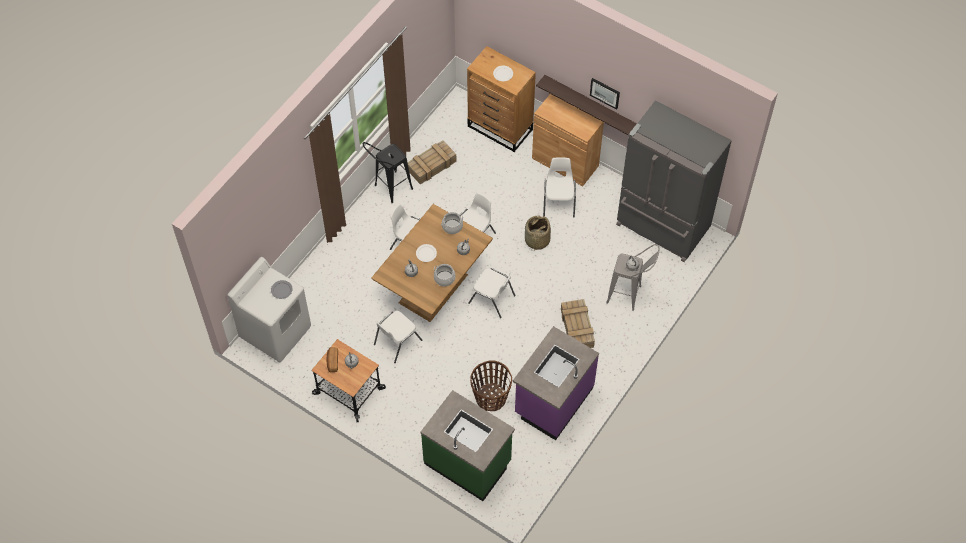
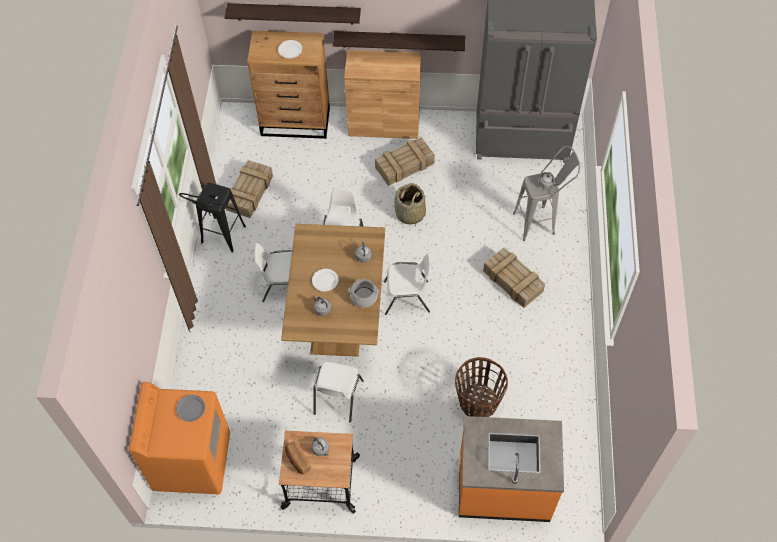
camera: 30 degrees left, 0 degrees up
white washing machine [227,257,311,362] -> orange washing machine [129,382,230,494]
green counter [420,390,515,501] -> orange counter [459,416,564,522]
cooking pot [441,212,463,234] -> none
purple counter [513,326,599,440] -> none
white chair [543,157,576,218] -> crate [375,137,435,186]
picture [590,78,620,110] -> none
none -> shelf [224,3,361,25]

